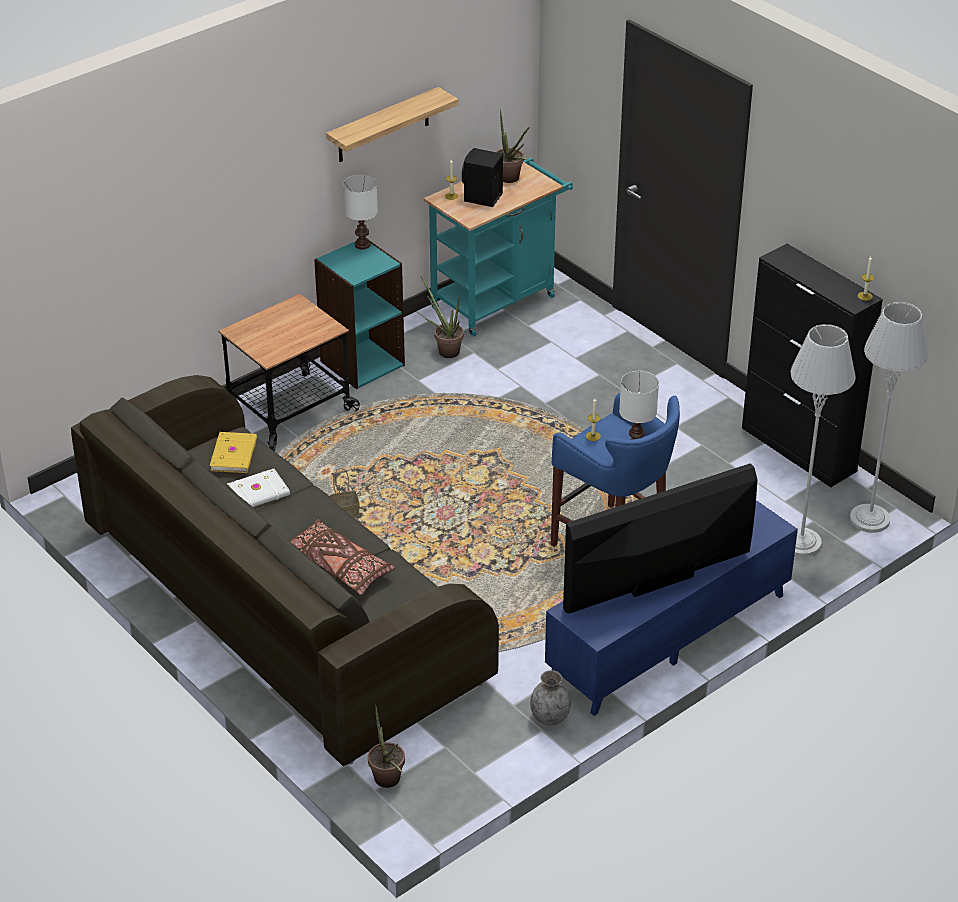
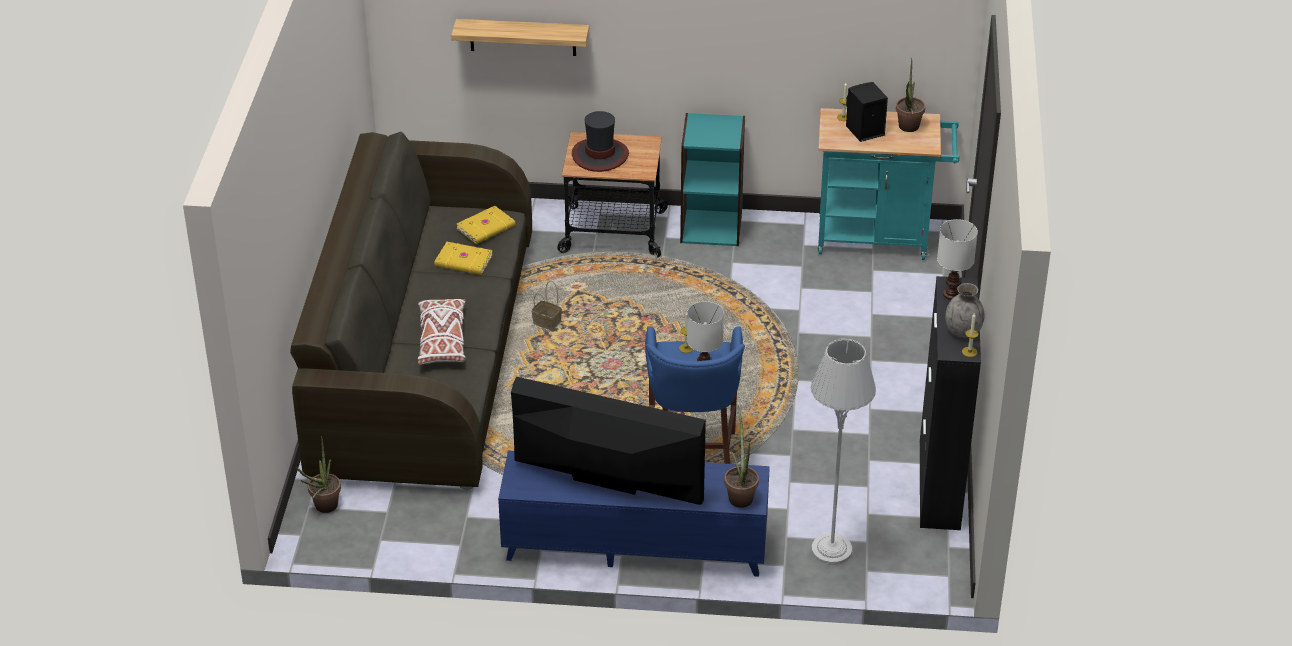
camera: 45 degrees right, 0 degrees up
white book [227,469,290,507] -> yellow book [434,242,493,275]
brown pillow [289,520,395,595] -> white pillow [418,299,466,365]
shelf [326,87,459,162] -> shelf moved to [451,19,589,56]
white table lamp [343,175,378,249] -> white table lamp moved to [937,219,978,300]
potted plant [421,277,464,358] -> potted plant moved to [724,405,759,508]
grey vase [530,670,571,726] -> grey vase moved to [945,283,984,338]
grey floor lamp [850,302,929,533] -> none
none -> hat [572,111,629,172]

